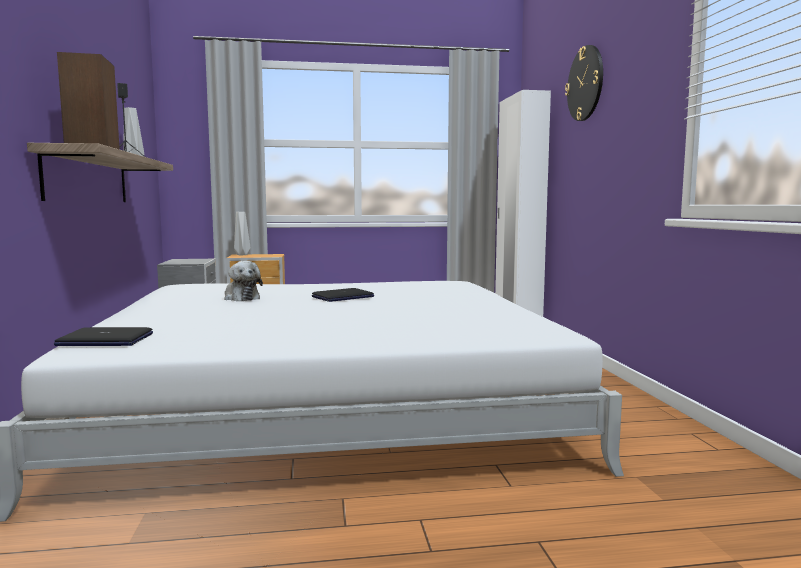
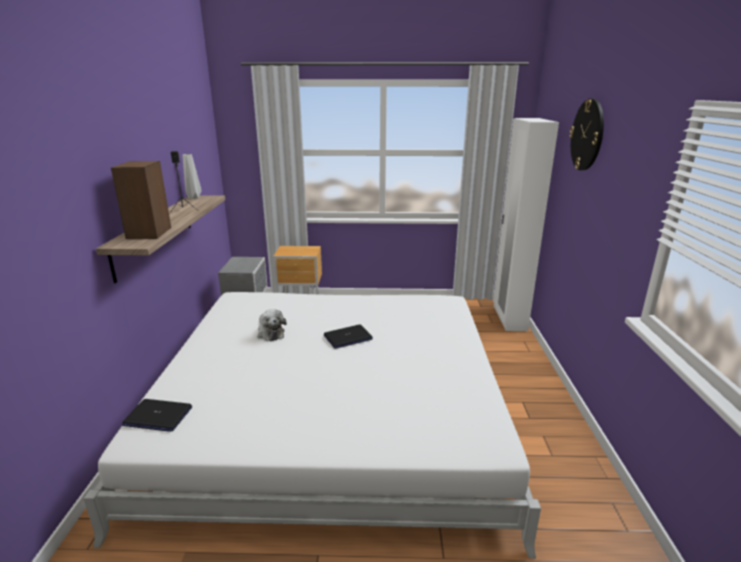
camera: 10 degrees right, 15 degrees up
grey vase [234,212,251,255] -> none

